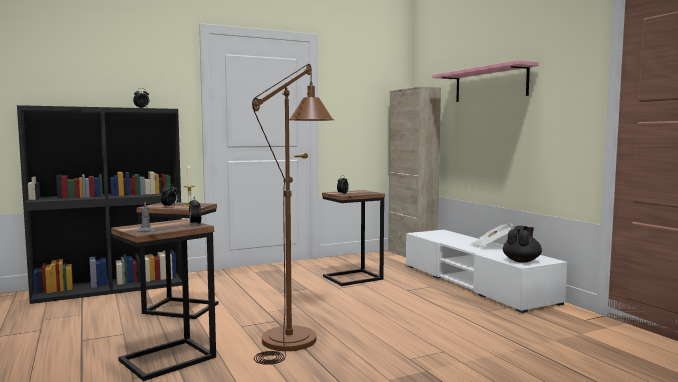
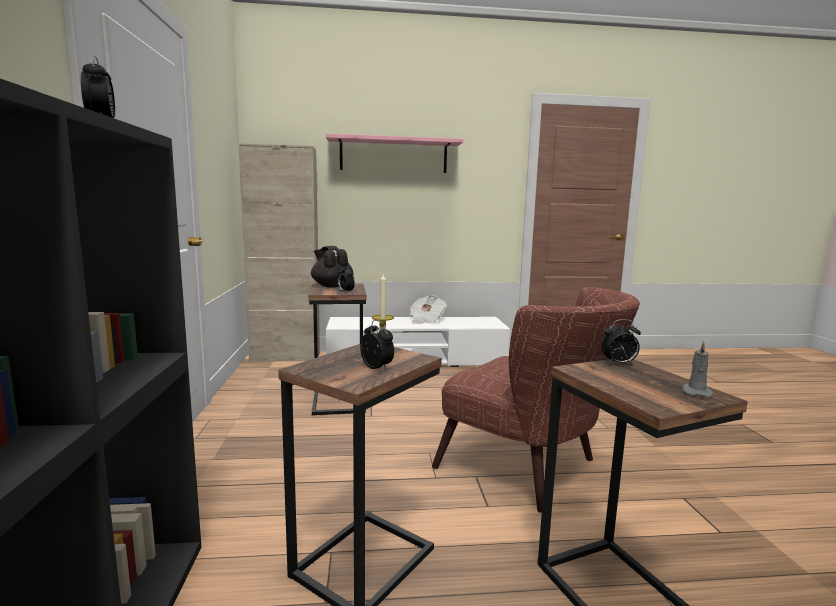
camera: 70 degrees left, 5 degrees up
brown floor lamp [252,64,335,365] -> brown armchair [432,287,640,513]
black teapot [503,226,542,263] -> black teapot moved to [311,246,354,288]

